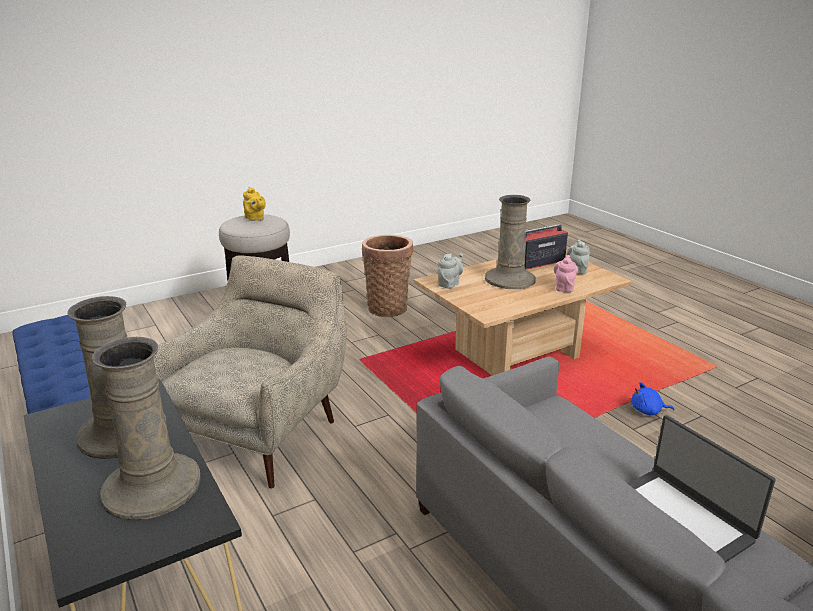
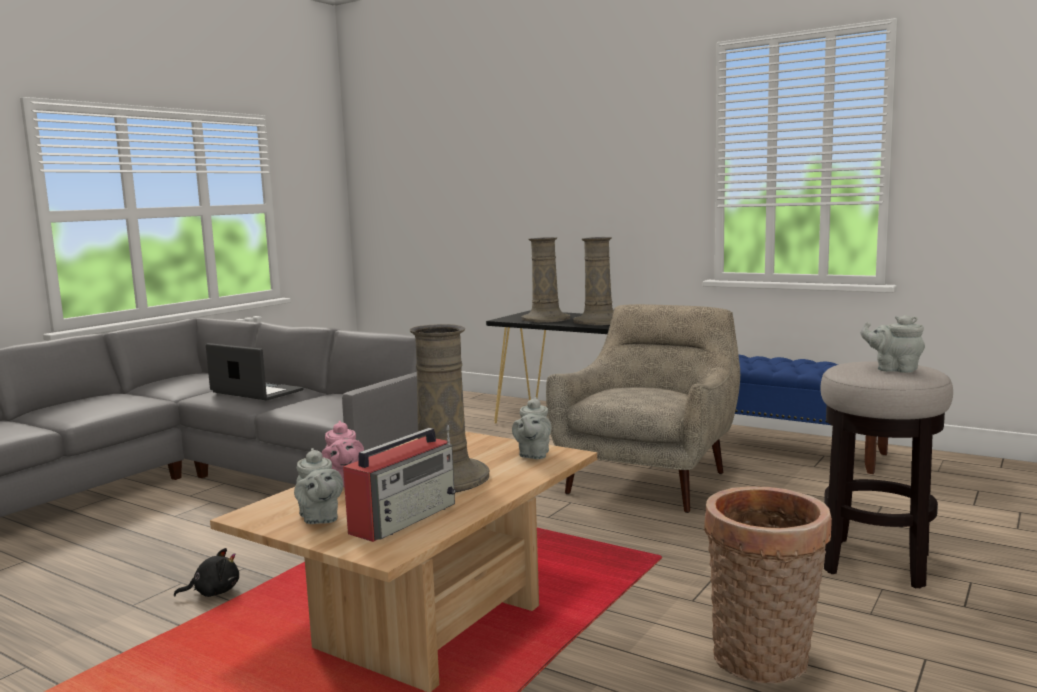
camera: 155 degrees right, 15 degrees down
beige armchair [154,255,347,489] -> beige armchair turned 150 degrees counterclockwise [546,304,740,513]
yellow teapot [243,187,266,221] -> grey teapot [861,315,925,373]
blue plush toy [631,382,674,415] -> black plush toy [174,548,239,597]

